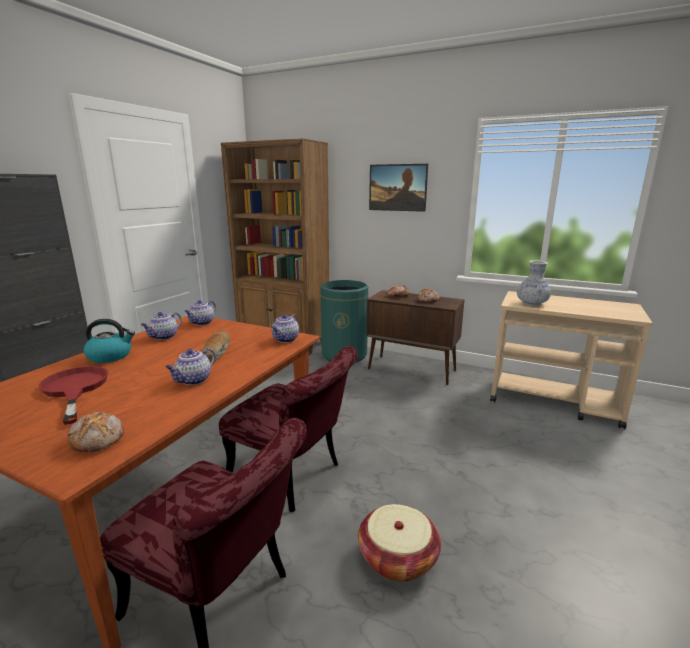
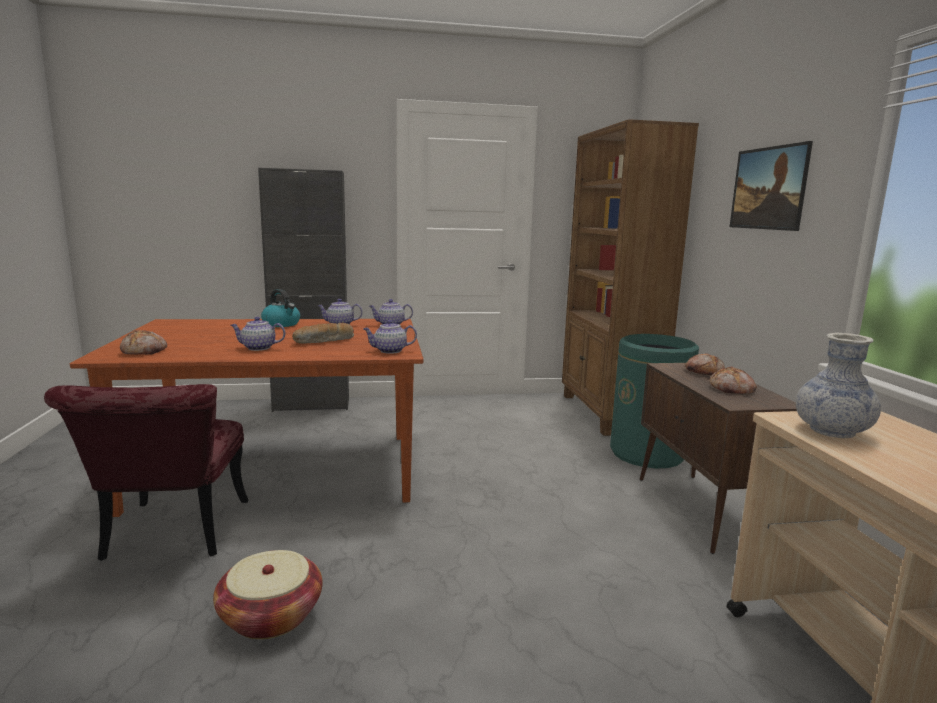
camera: 55 degrees right, 5 degrees down
red frying pan [38,366,108,425] -> none
red chair [219,346,358,512] -> none

